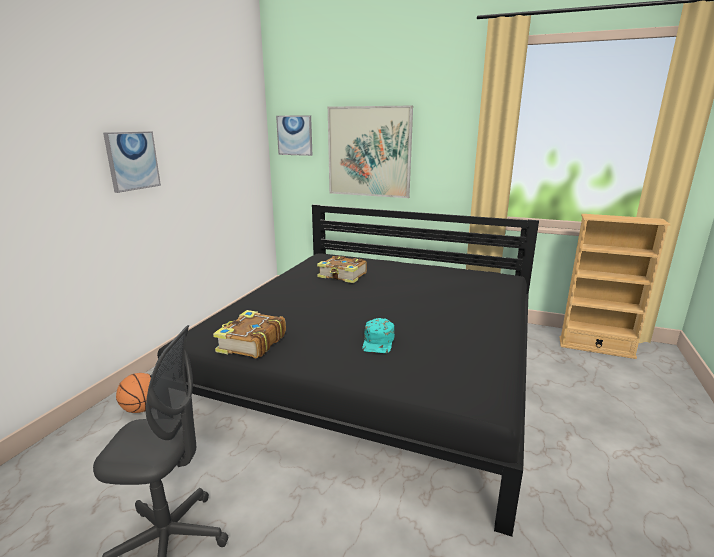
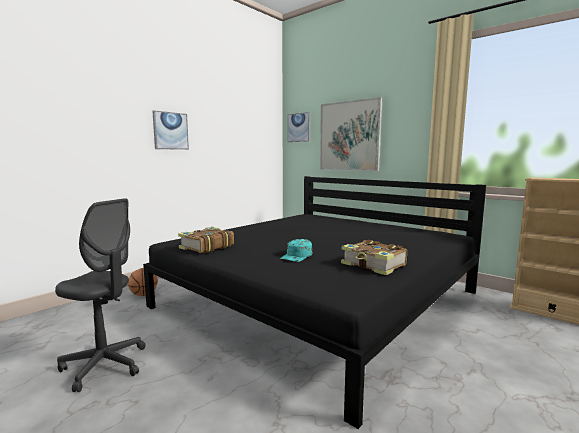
camera: 20 degrees right, 10 degrees down
book [317,255,367,283] -> book moved to [341,240,407,275]

